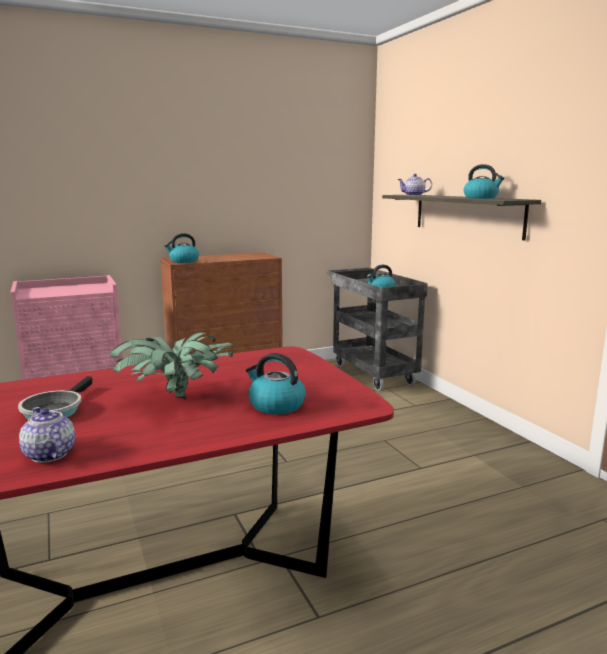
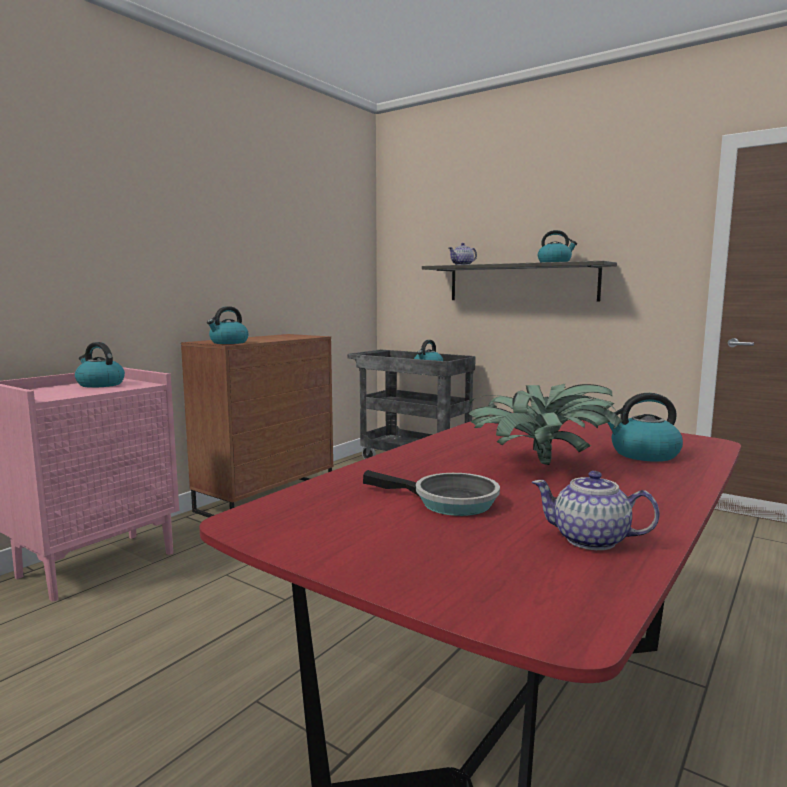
camera: 30 degrees left, 5 degrees down
frying pan [18,376,92,419] -> frying pan turned 45 degrees counterclockwise [363,470,500,516]
none -> kettle [75,342,125,388]

